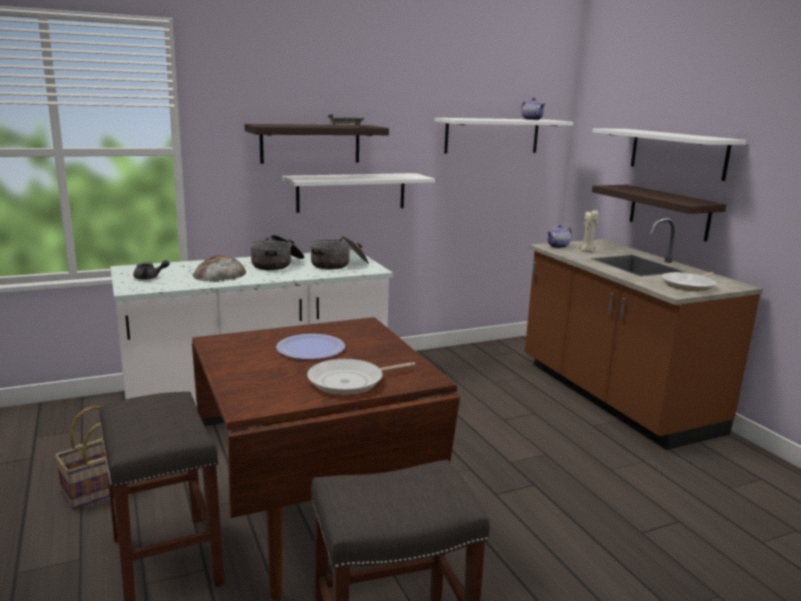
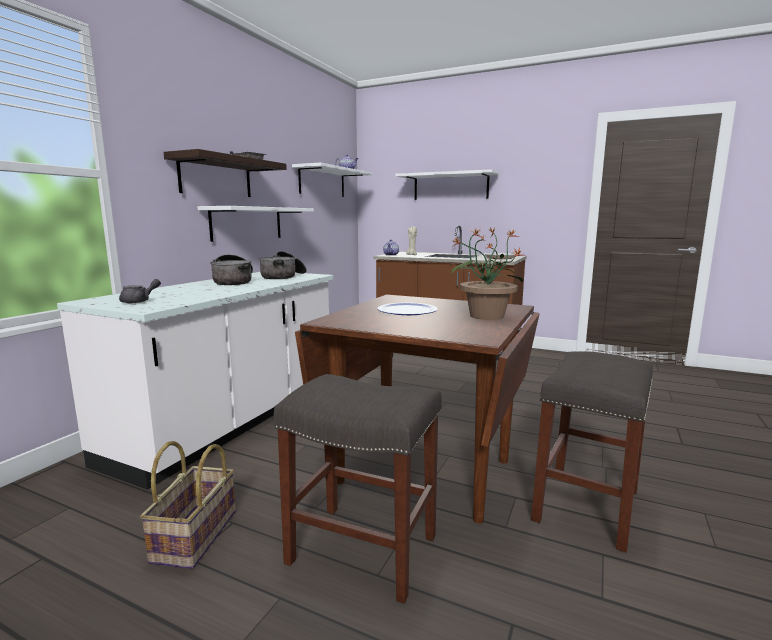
camera: 40 degrees left, 5 degrees down
bread [193,255,246,282] -> none
frying pan [307,359,415,395] -> potted plant [451,227,524,320]
shelf [592,185,726,242] -> none

